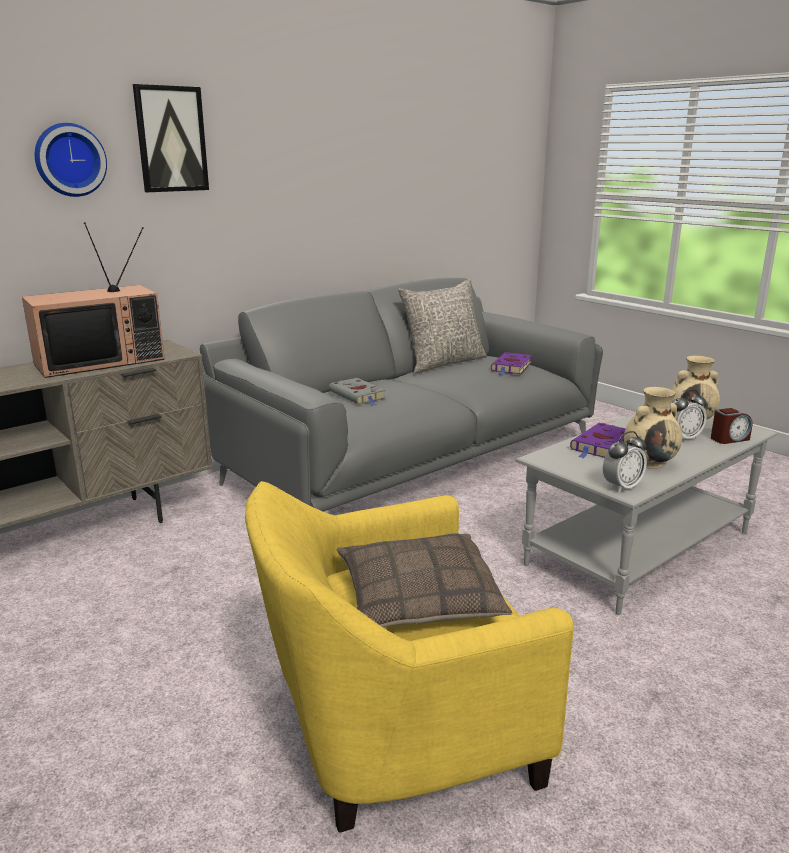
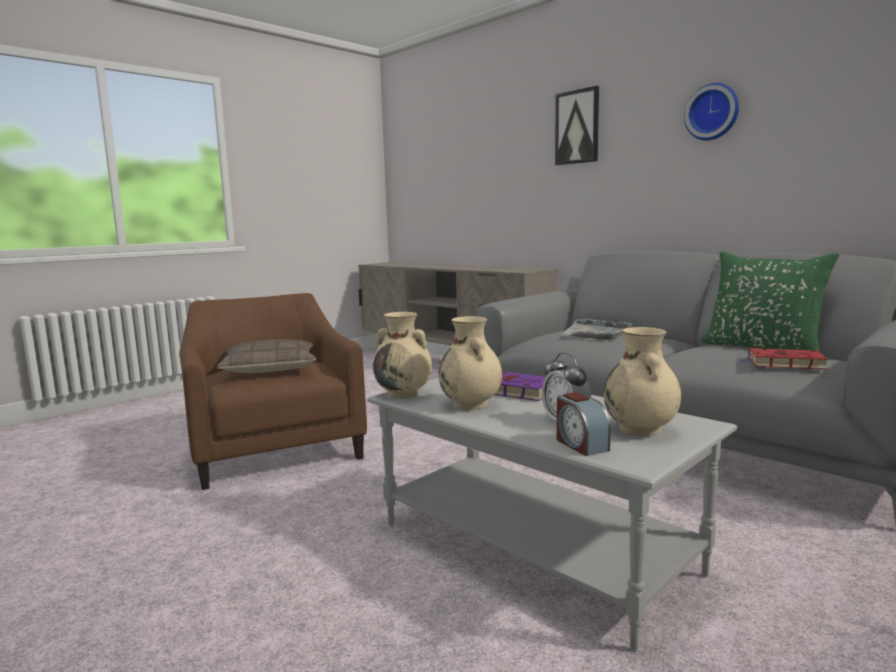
camera: 85 degrees right, 10 degrees down
television [22,222,164,378] -> none
wall clock [35,123,107,197] -> wall clock moved to [684,83,739,141]
yellow armchair [245,481,573,832] -> brown armchair [179,293,367,490]
grey book [329,378,386,406] -> grey tray [562,319,633,340]
grey pillow [398,279,487,373] -> green pillow [701,251,839,352]
purple book [491,352,532,376] -> red book [737,348,828,370]
alarm clock [603,431,647,493] -> beige vase [373,312,432,399]

